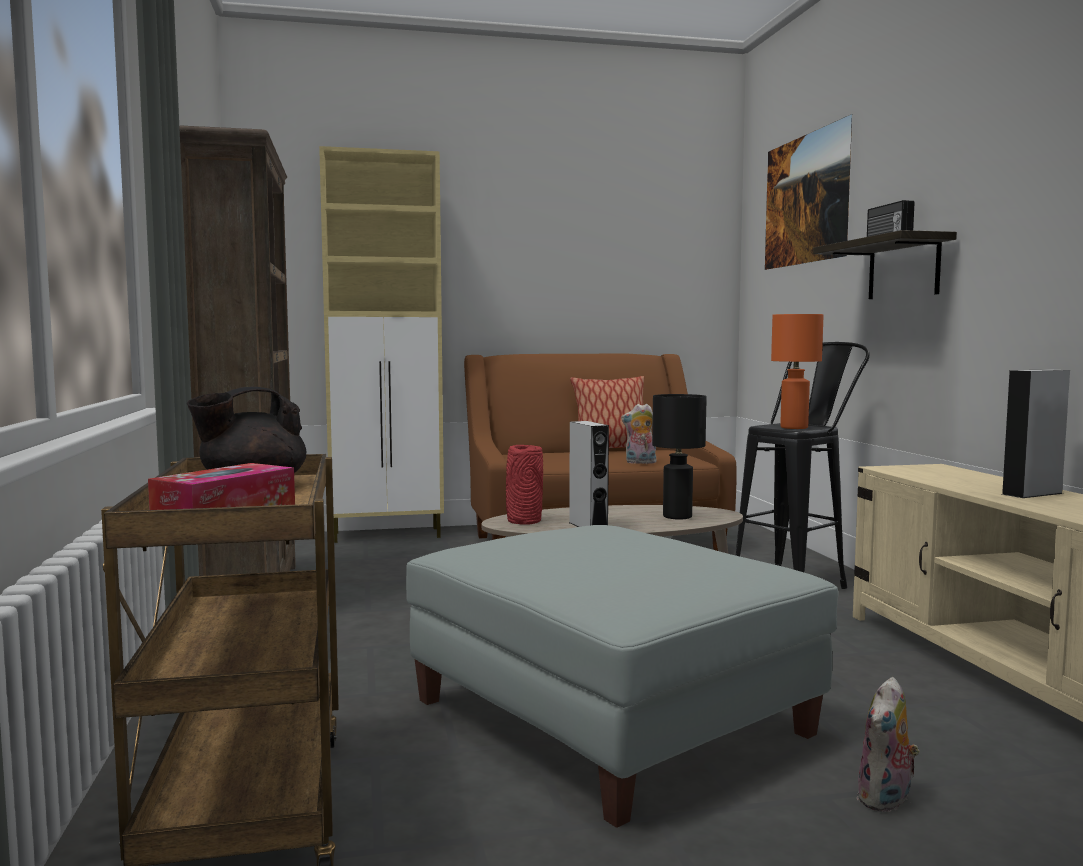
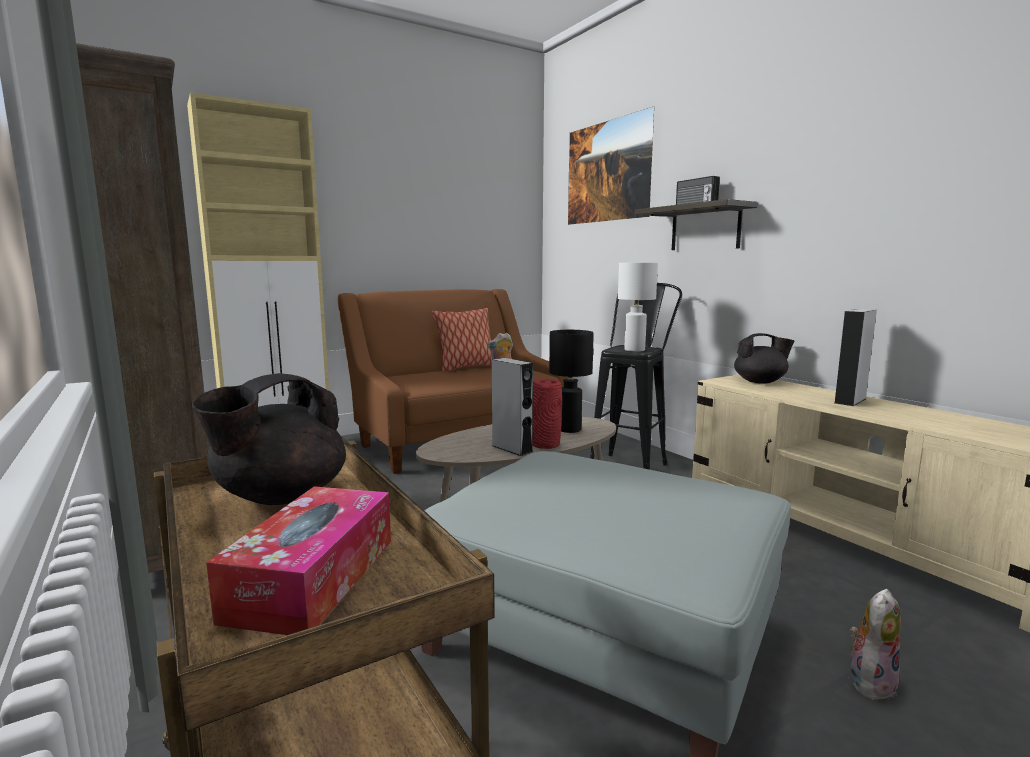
camera: 20 degrees left, 5 degrees up
red vase [506,445,543,525] -> red vase moved to [533,379,562,449]
orange table lamp [771,314,824,429] -> white table lamp [618,263,658,352]
plush toy [857,677,920,812] -> plush toy turned 150 degrees counterclockwise [849,589,901,701]
none -> black teapot [734,333,795,384]

